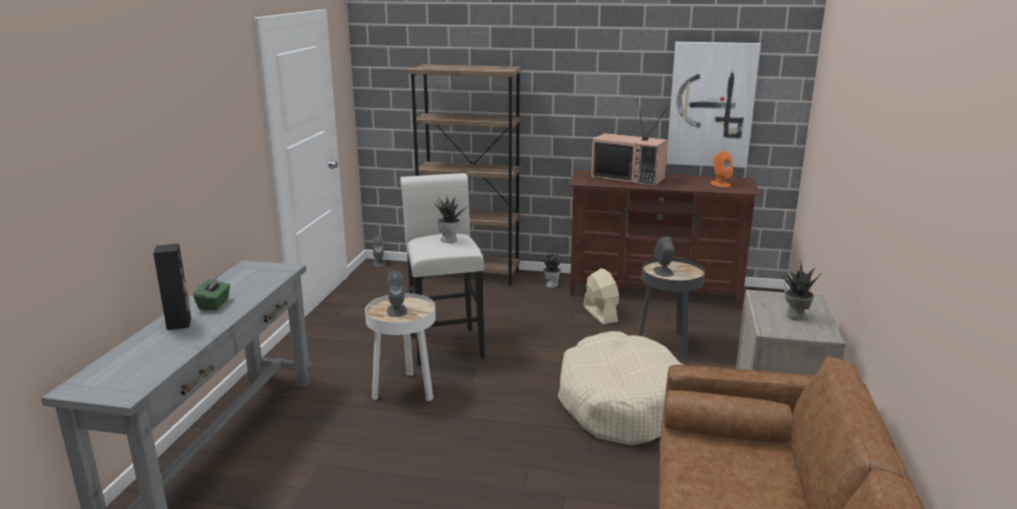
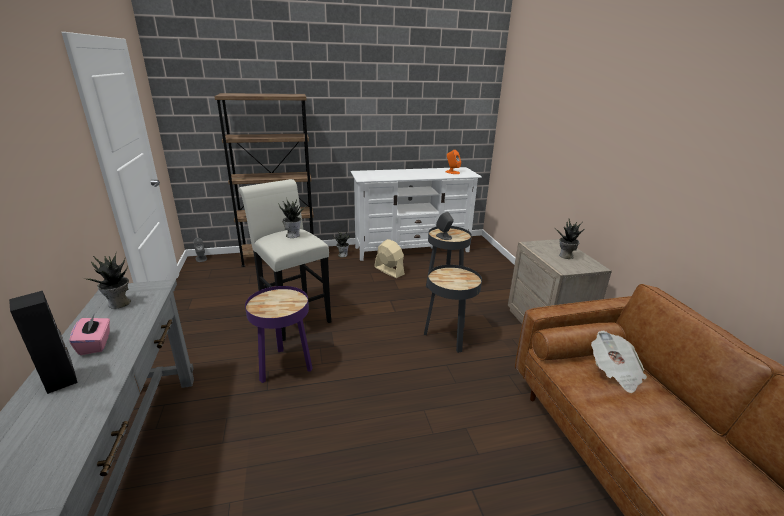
camera: 25 degrees left, 5 degrees up
green tissue box [193,276,230,310] -> pink tissue box [69,313,110,355]
white side table [365,293,436,401] -> purple side table [245,286,312,383]
grey speaker [387,271,407,317] -> none
beige dog bed [558,331,684,445] -> black side table [424,265,482,353]
brown tv stand [569,170,761,309] -> white tv stand [351,167,482,261]
television [591,100,669,186] -> none
picture [666,42,761,168] -> none
none -> potted plant [83,252,131,309]
none -> newspaper [591,331,647,393]

